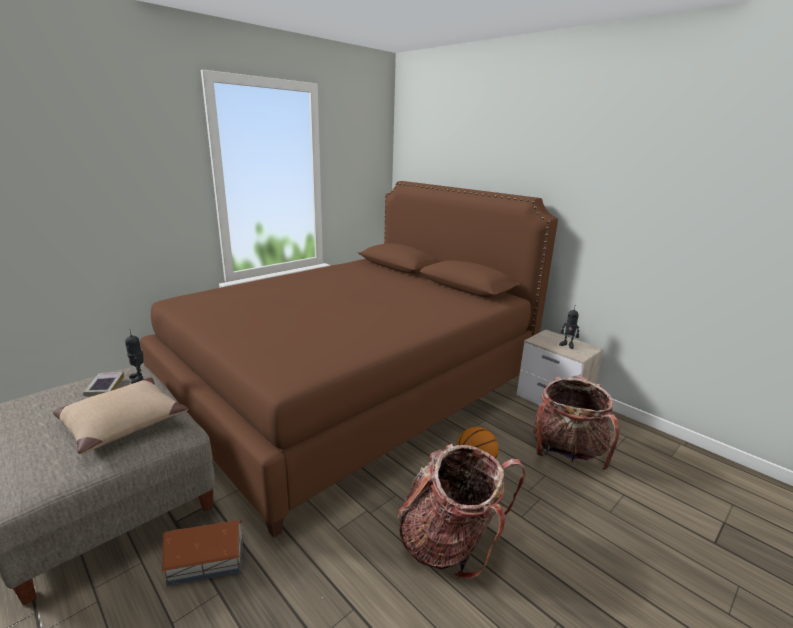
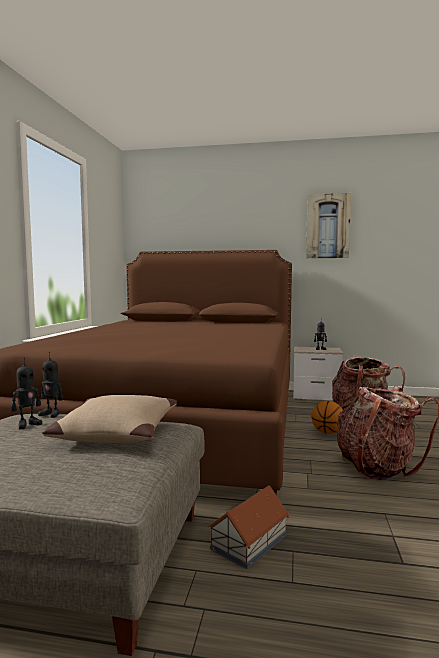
camera: 35 degrees left, 15 degrees down
book [83,372,124,396] -> toy robot [12,357,42,429]
none -> picture [306,193,351,258]

